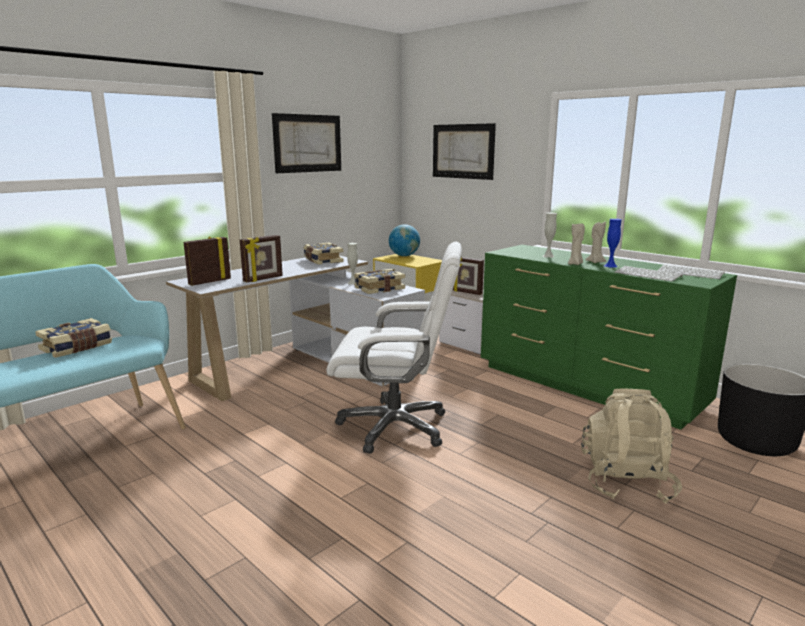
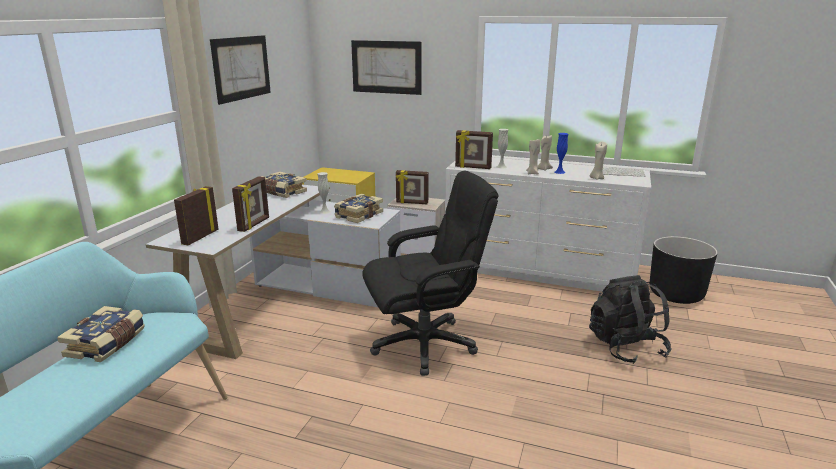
camera: 25 degrees left, 5 degrees up
white office chair [327,242,462,454] -> black office chair [362,171,498,376]
globe [389,224,420,256] -> none
green dresser [481,245,737,430] -> white dresser [445,158,651,292]
beige backpack [581,388,682,504] -> black backpack [589,275,672,364]
keyboard [615,266,683,282] -> beige candle [590,142,607,179]
none -> picture frame [455,130,493,169]

